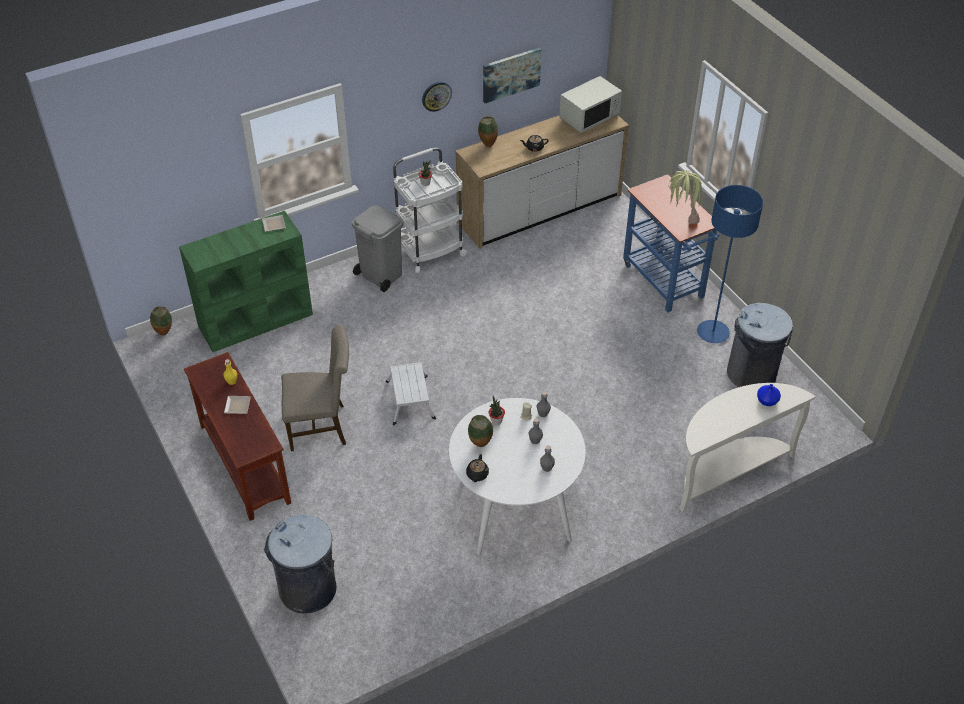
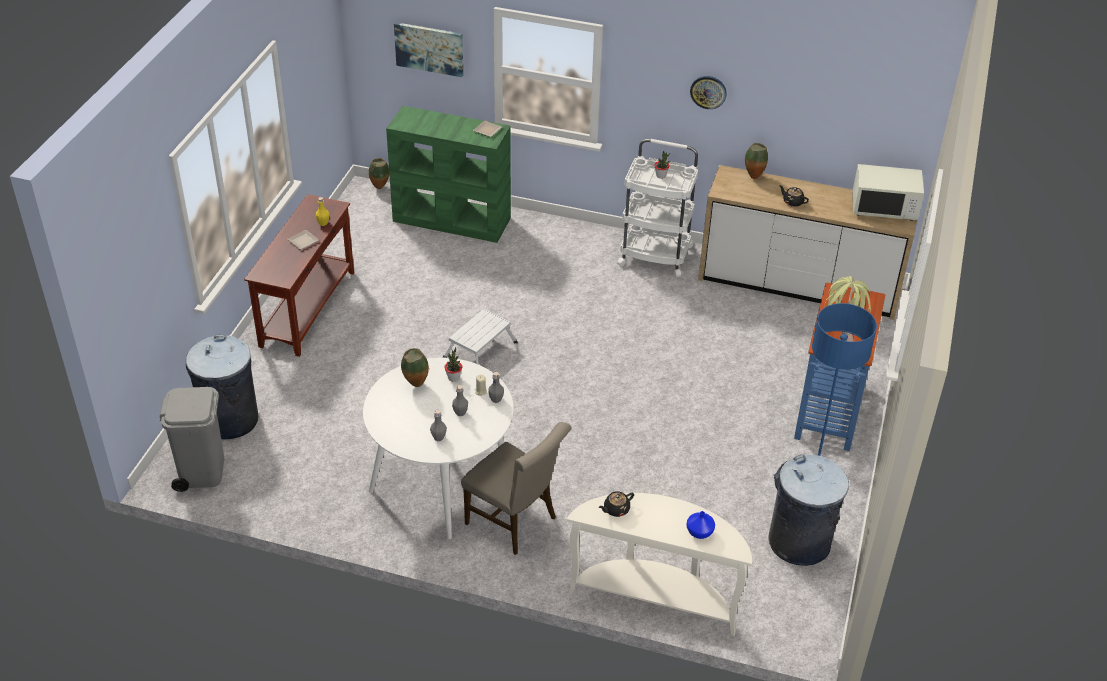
camera: 45 degrees right, 5 degrees down
beige chair [281,324,349,451] -> beige chair moved to [461,422,572,555]
grey trash can [352,206,404,292] -> grey trash can moved to [160,387,224,492]
black teapot [466,454,489,482] -> black teapot moved to [599,491,634,517]
picture [483,47,541,103] -> picture moved to [394,22,463,77]

